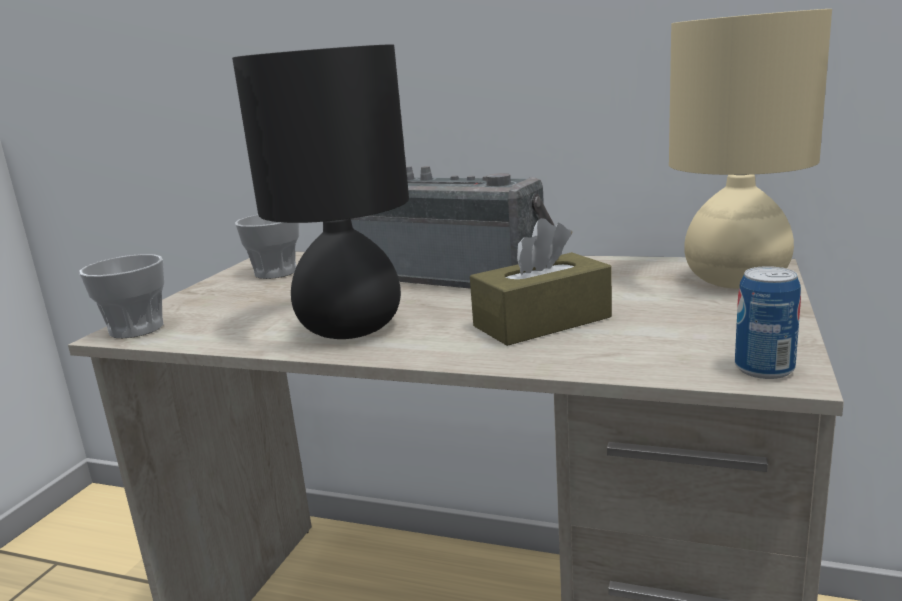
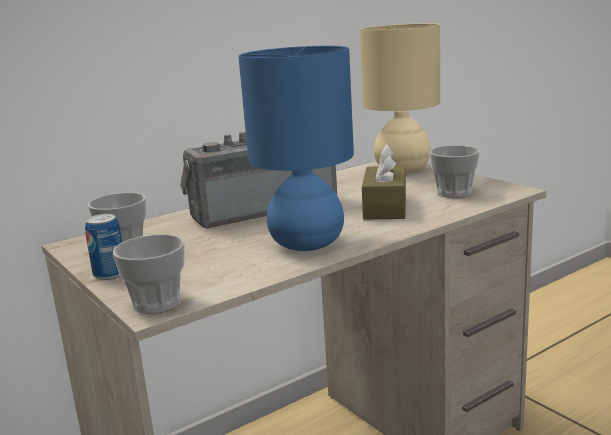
camera: 55 degrees left, 0 degrees up
black table lamp [232,44,409,339] -> blue table lamp [238,46,354,251]
can [735,266,801,379] -> can moved to [85,214,122,280]
none -> cup [429,145,480,198]

